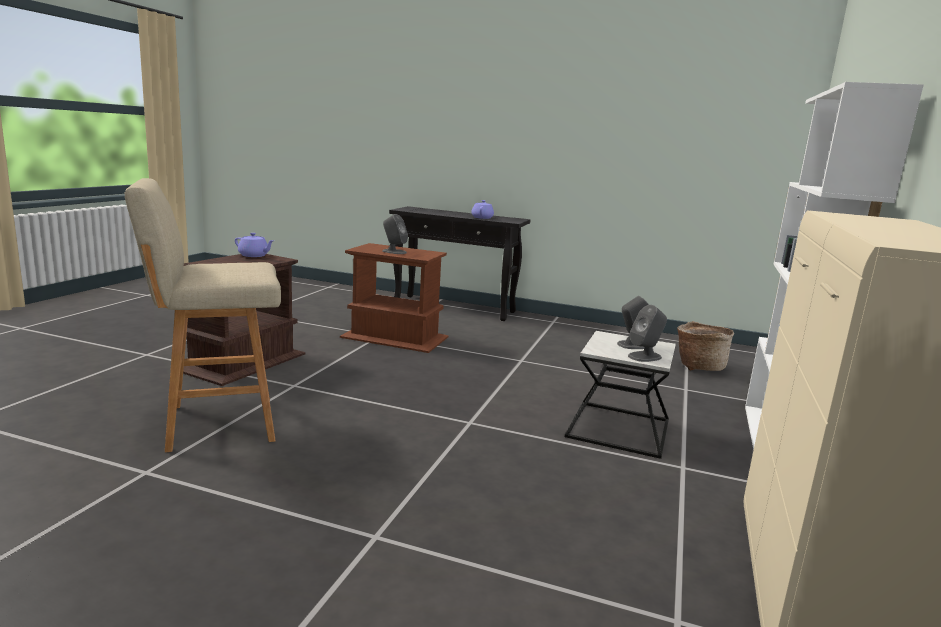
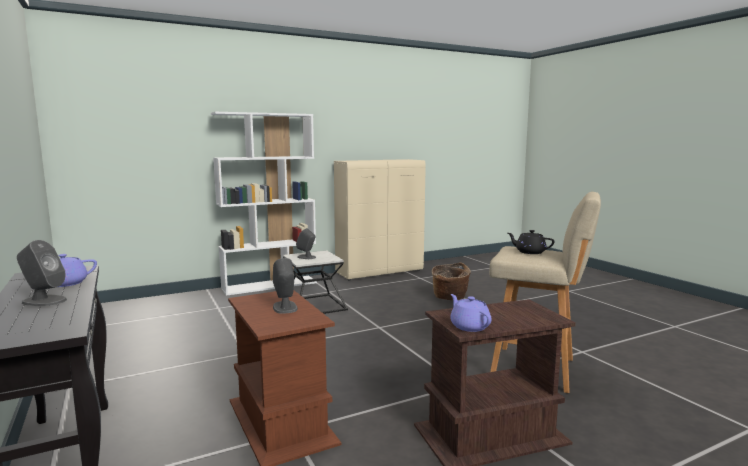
camera: 135 degrees left, 5 degrees down
grey speaker [628,305,667,362] -> grey speaker moved to [17,240,67,306]
basket [677,321,734,371] -> basket moved to [432,262,471,300]
none -> black teapot [508,230,554,254]

